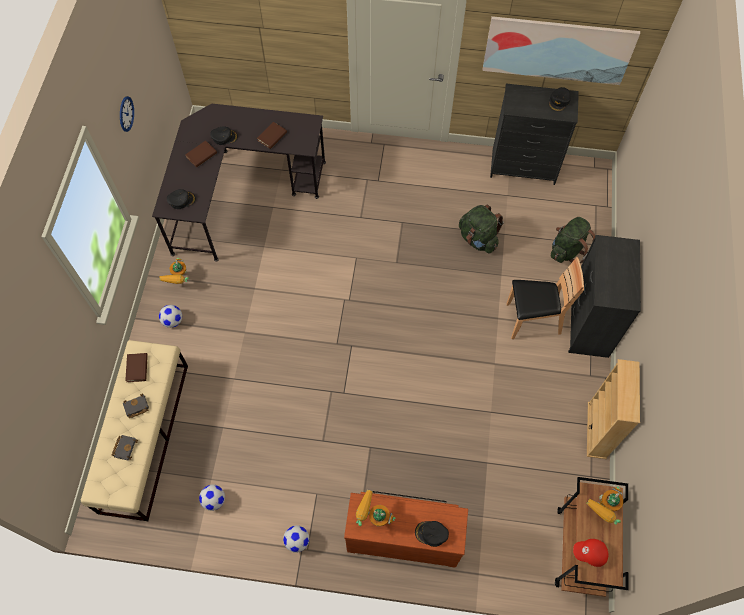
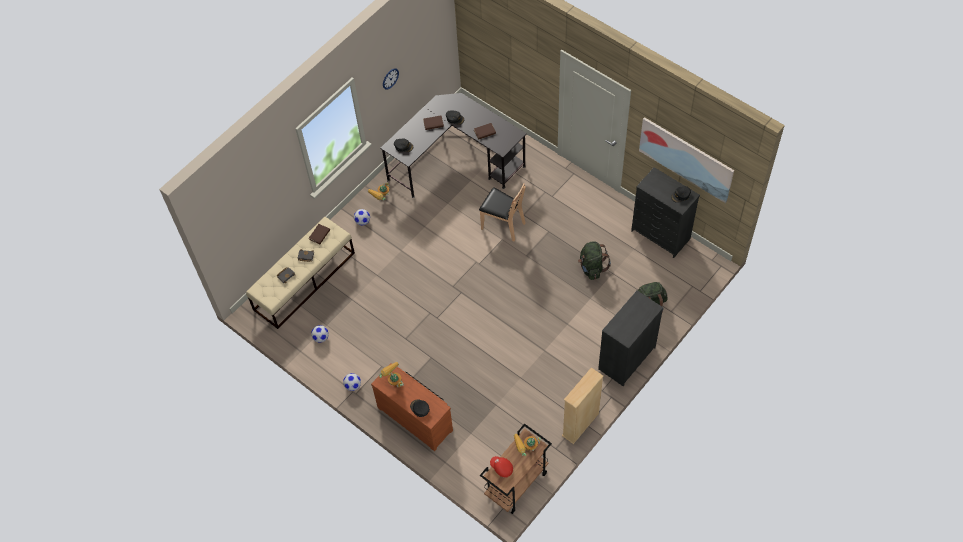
camera: 35 degrees right, 5 degrees down
brown chair [506,257,584,339] -> brown chair moved to [479,183,526,242]

